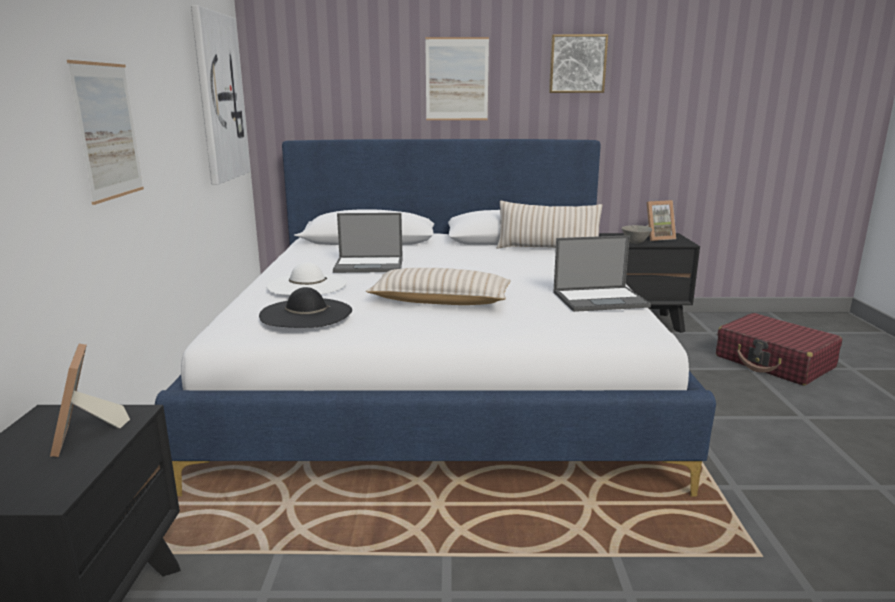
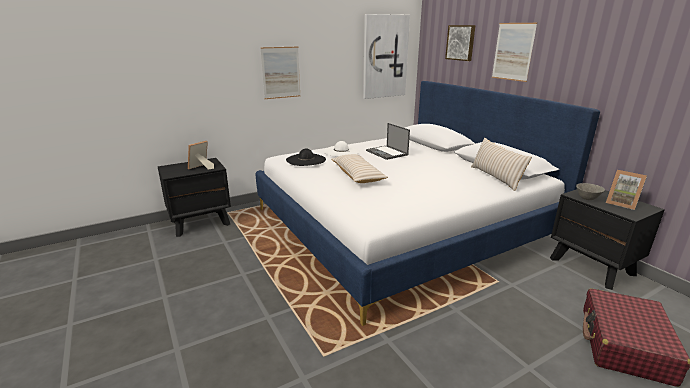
camera: 60 degrees right, 5 degrees up
picture [549,34,608,93] -> picture moved to [445,25,476,61]
laptop [553,235,651,312] -> none

